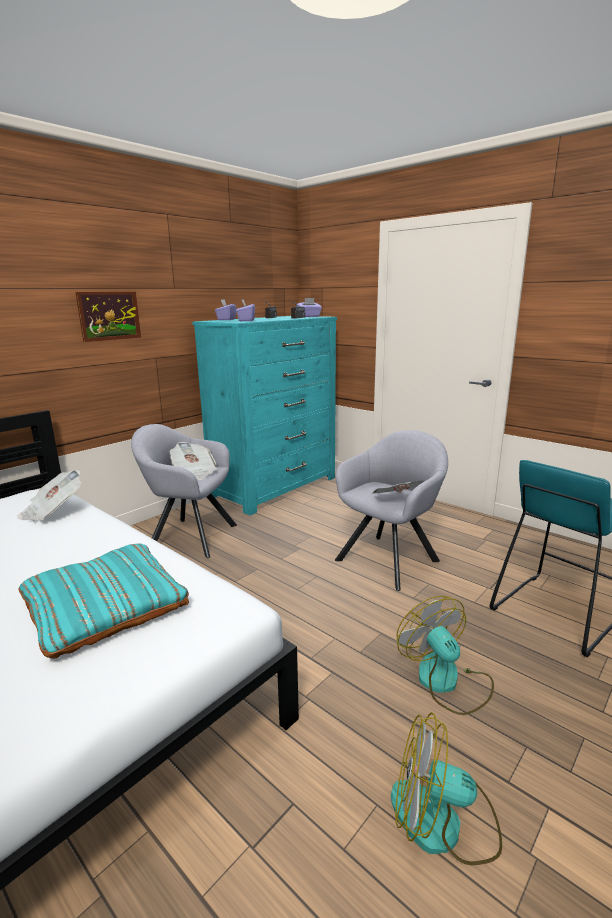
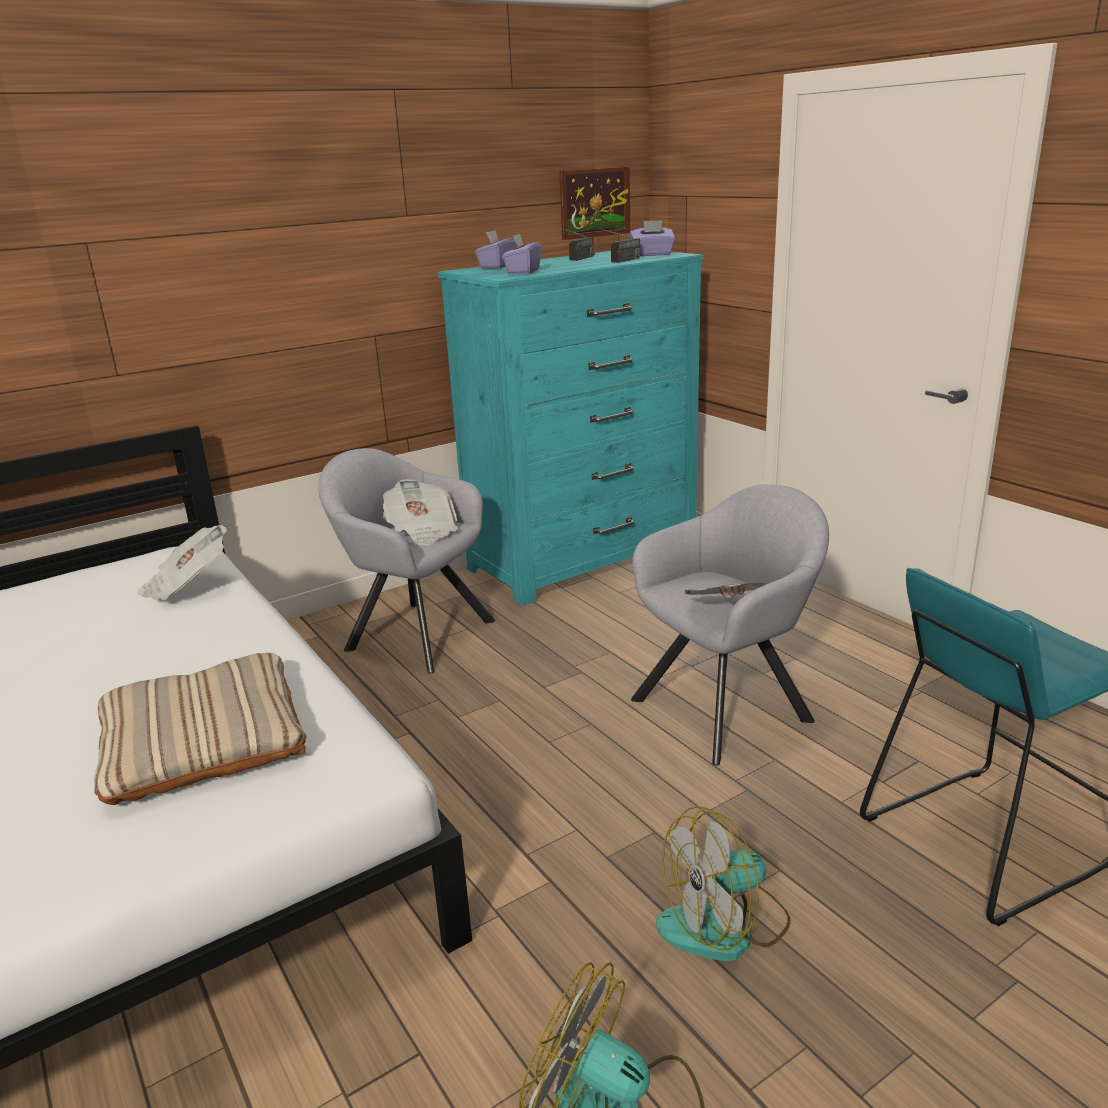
camera: 15 degrees right, 5 degrees up
turquoise pillow [19,544,189,658] -> beige pillow [94,653,306,805]
picture [75,292,141,342] -> picture moved to [559,167,630,240]
fan [397,596,494,715] -> fan turned 105 degrees counterclockwise [656,806,791,961]

